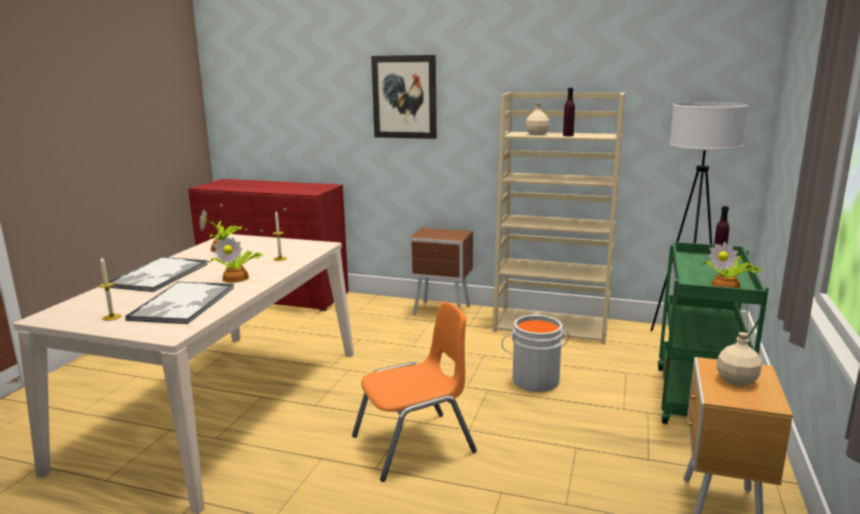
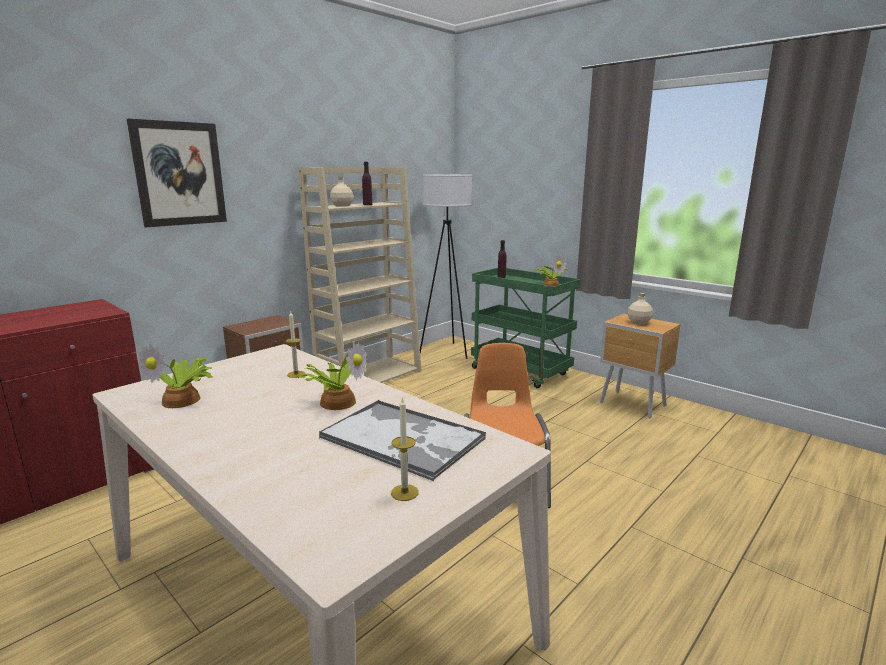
camera: 65 degrees left, 0 degrees up
tray [108,257,208,292] -> none
grey bucket [502,315,570,392] -> none

